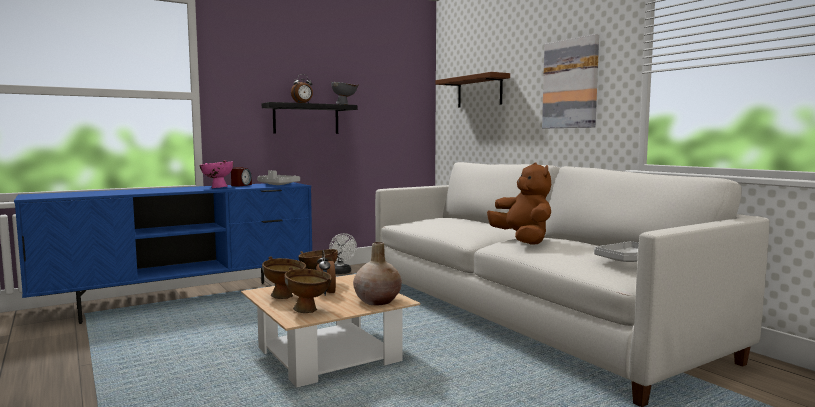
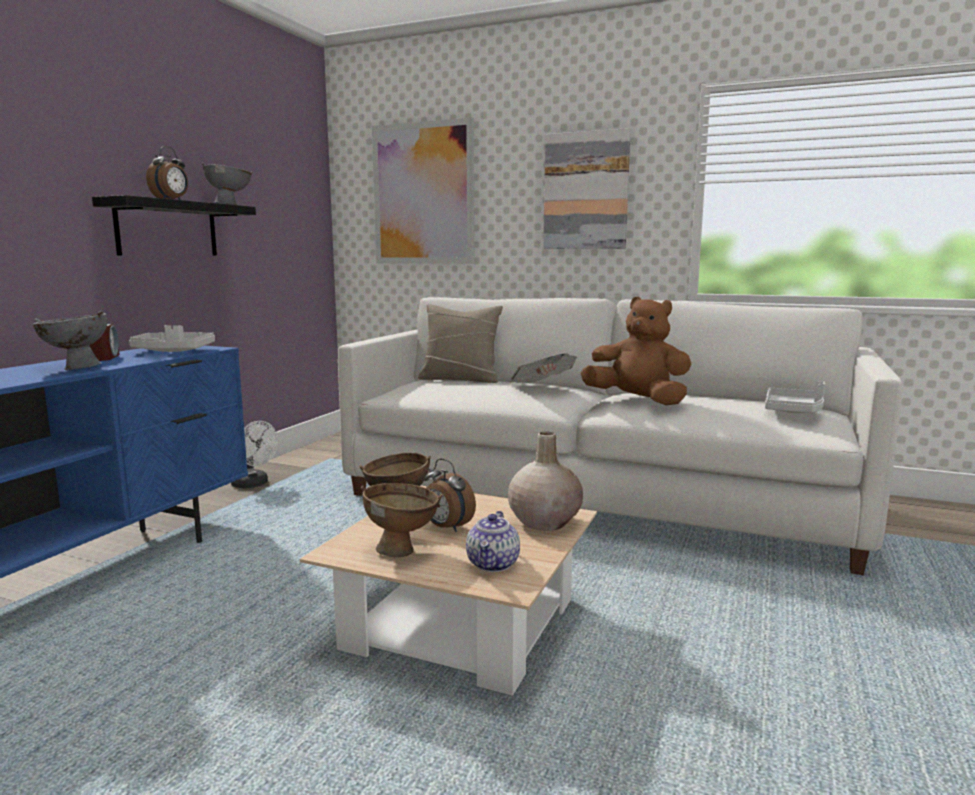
camera: 35 degrees left, 5 degrees up
pink bowl [200,160,233,188] -> grey bowl [33,311,107,370]
brown bowl [285,267,332,313] -> teapot [466,511,520,572]
brown shelf [435,72,510,108] -> picture [372,118,474,264]
none -> beige pillow [418,304,503,383]
none -> newspaper [509,353,577,383]

